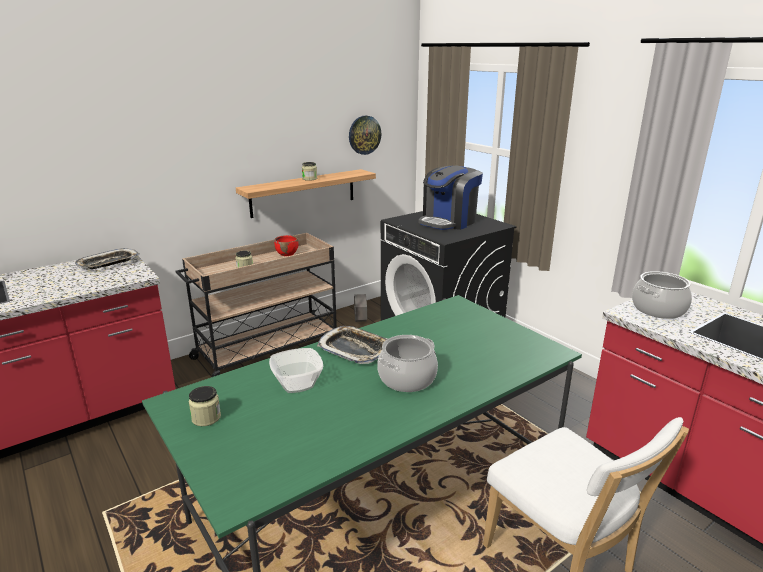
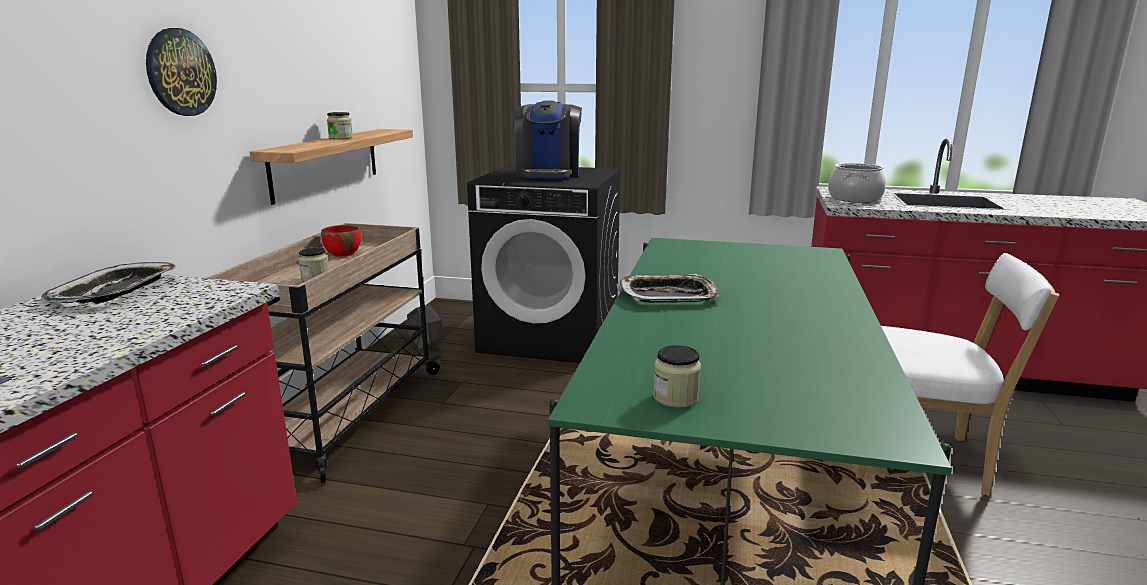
camera: 40 degrees left, 5 degrees down
bowl [269,348,323,393] -> none
wall clock [349,116,381,155] -> wall clock moved to [146,28,217,116]
cooking pot [377,335,438,392] -> none

